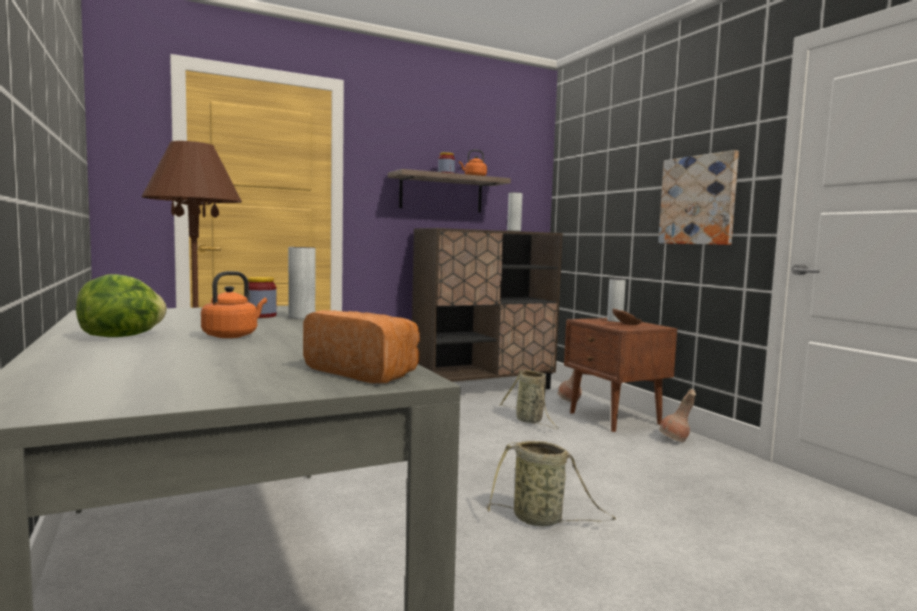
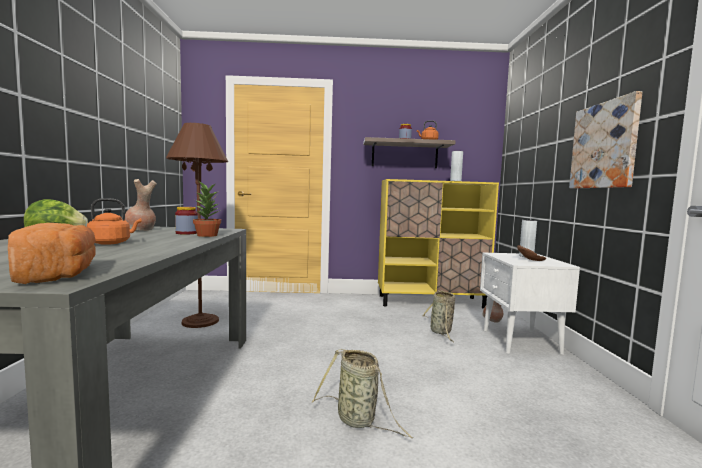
camera: 25 degrees right, 0 degrees up
grey vase [288,247,315,319] -> potted plant [193,182,221,237]
brown cabinet [412,228,563,389] -> yellow cabinet [378,179,499,309]
brown nightstand [564,318,677,432] -> white nightstand [480,252,580,355]
brown vase [659,389,696,442] -> brown vase moved to [125,179,157,231]

